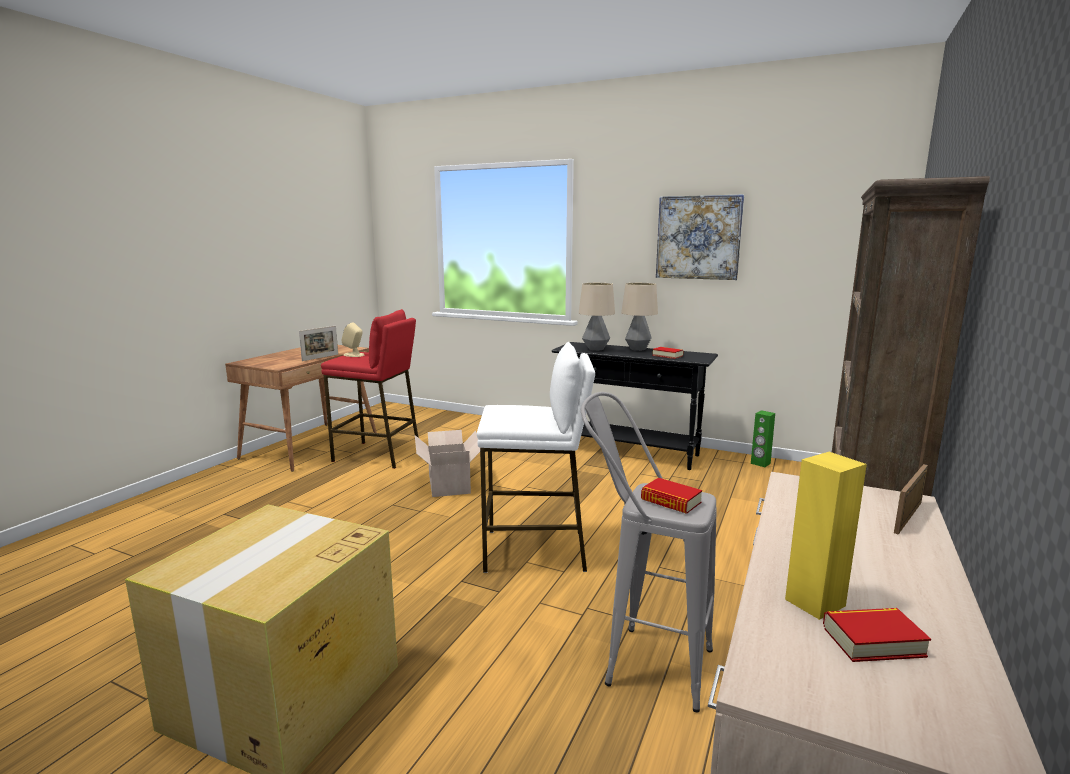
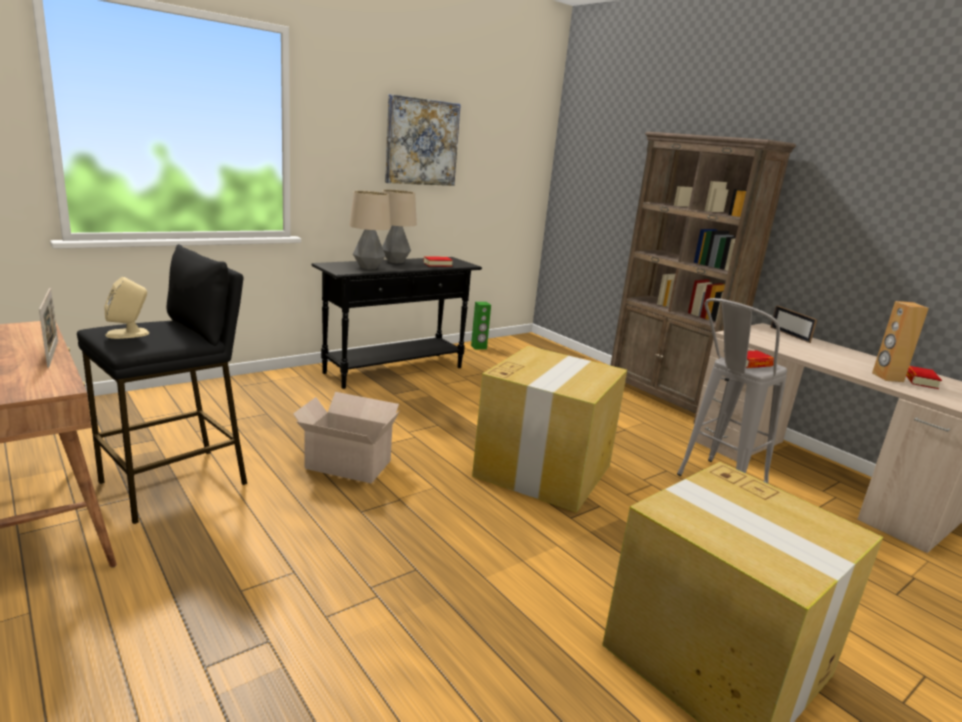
camera: 65 degrees left, 5 degrees up
red stool [321,309,419,469] -> black stool [77,244,247,524]
white stool [477,342,595,573] -> cardboard box [472,346,627,513]
yellow speaker [785,452,867,620] -> brown speaker [872,301,929,382]

